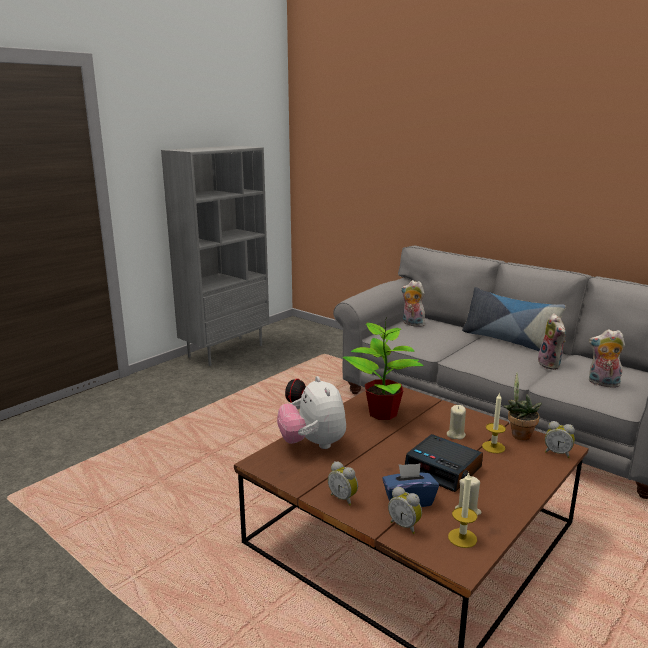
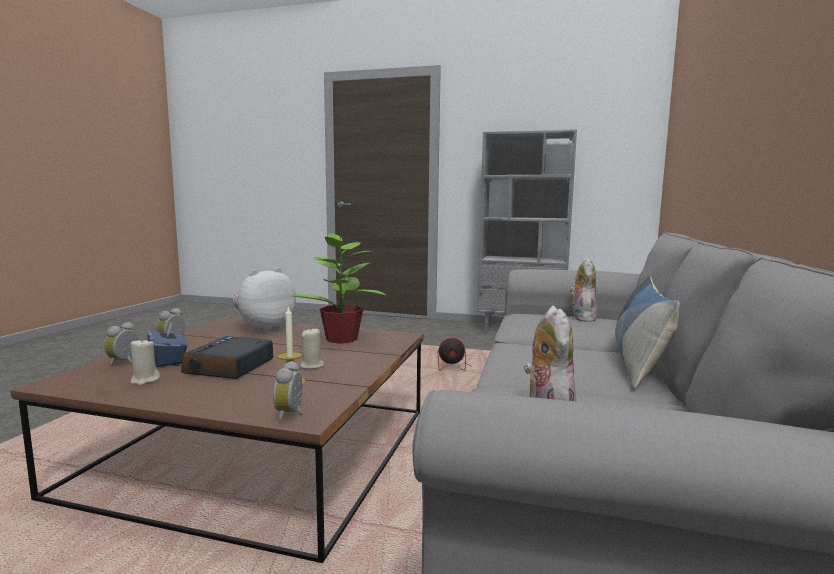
camera: 65 degrees right, 10 degrees down
candle [448,472,477,548] -> none
potted plant [503,373,542,440] -> none
plush toy [538,313,566,370] -> none

